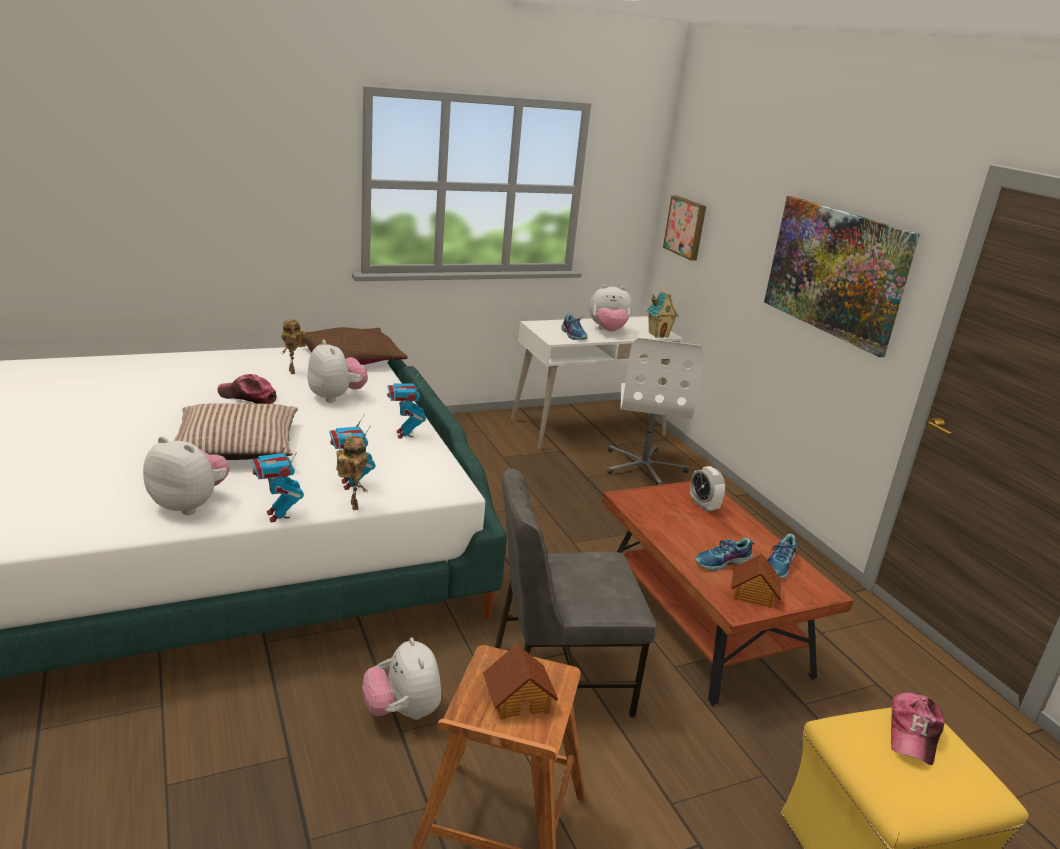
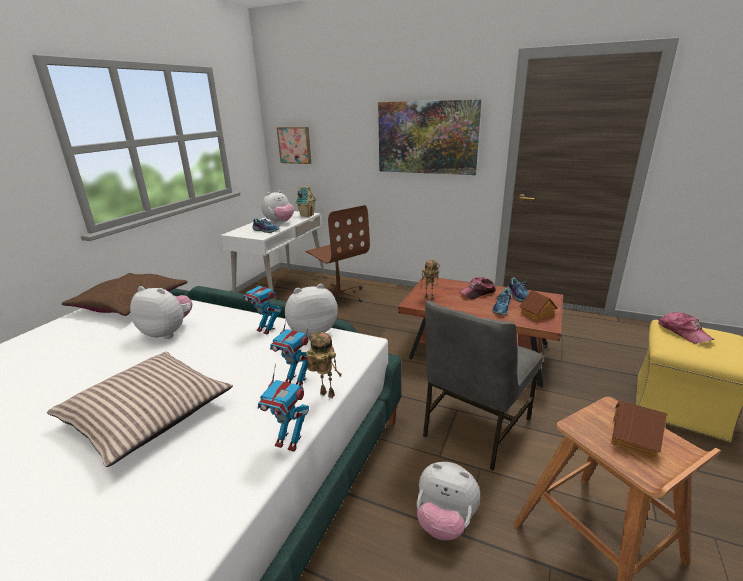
camera: 40 degrees left, 0 degrees up
plush toy [143,436,230,515] -> plush toy moved to [285,284,338,339]
cap [217,374,277,404] -> cap moved to [459,277,496,299]
toy robot [281,320,306,374] -> toy robot moved to [421,260,440,300]
white office chair [607,338,704,485] -> brown office chair [305,205,370,302]
alarm clock [690,466,726,512] -> none

